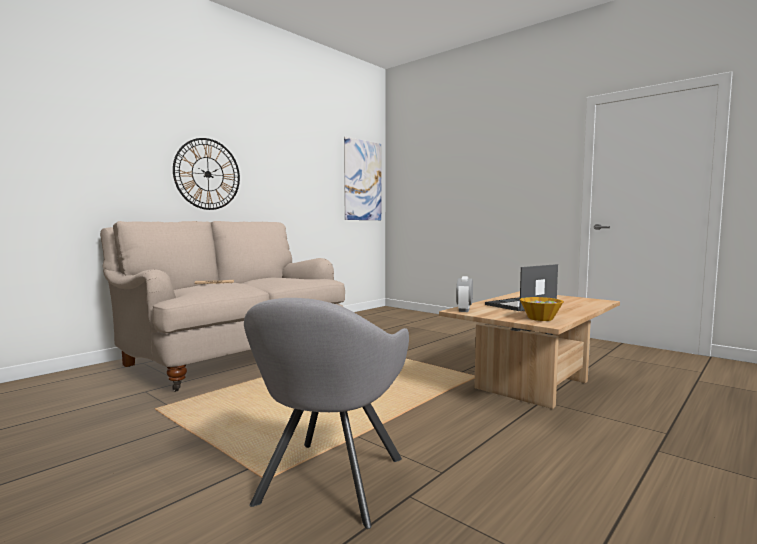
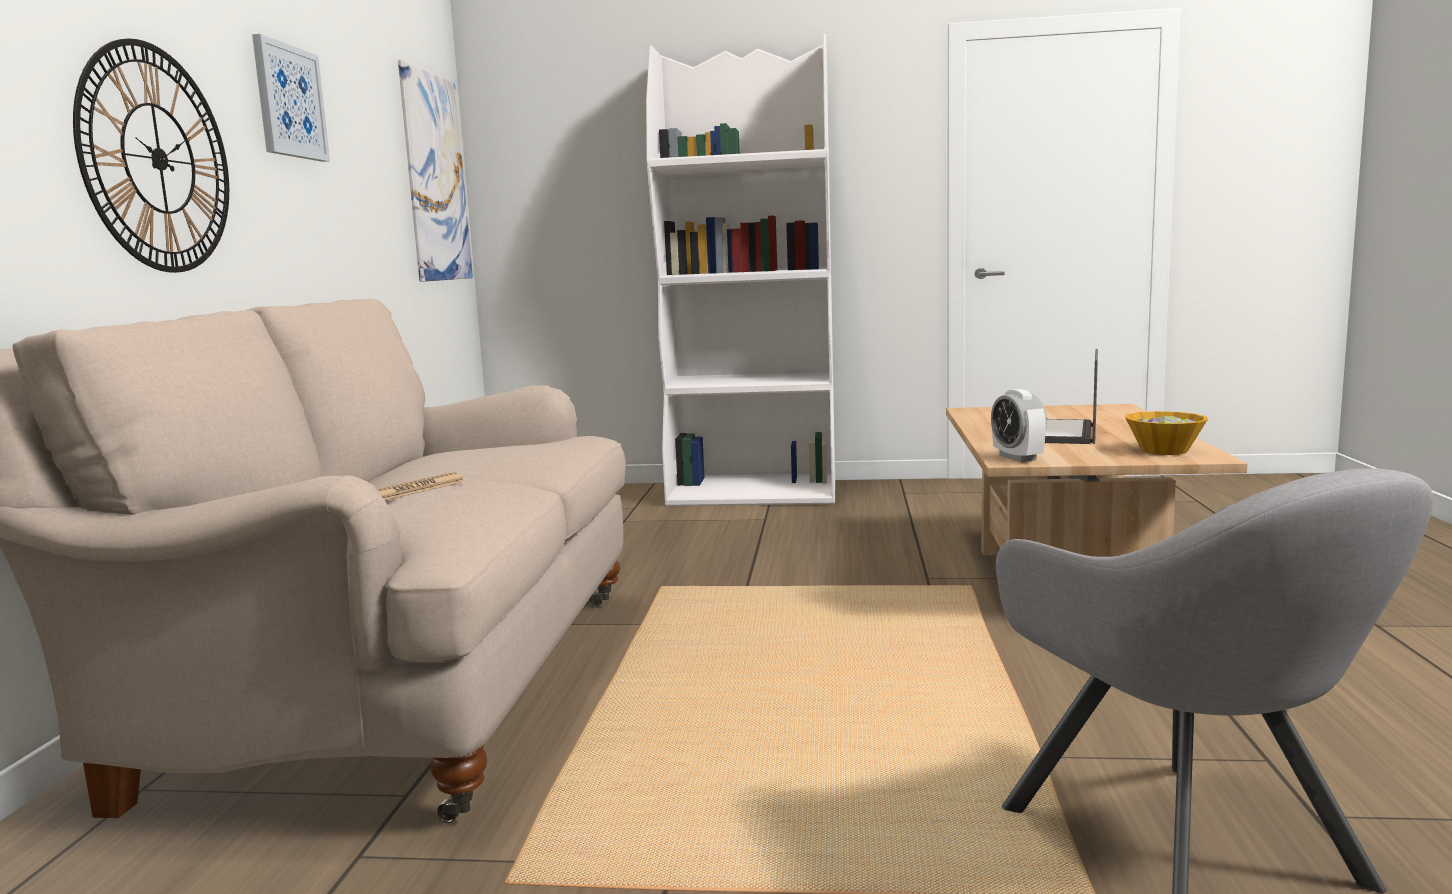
camera: 35 degrees left, 5 degrees up
none -> picture [252,34,330,162]
none -> white bookcase [646,34,835,506]

